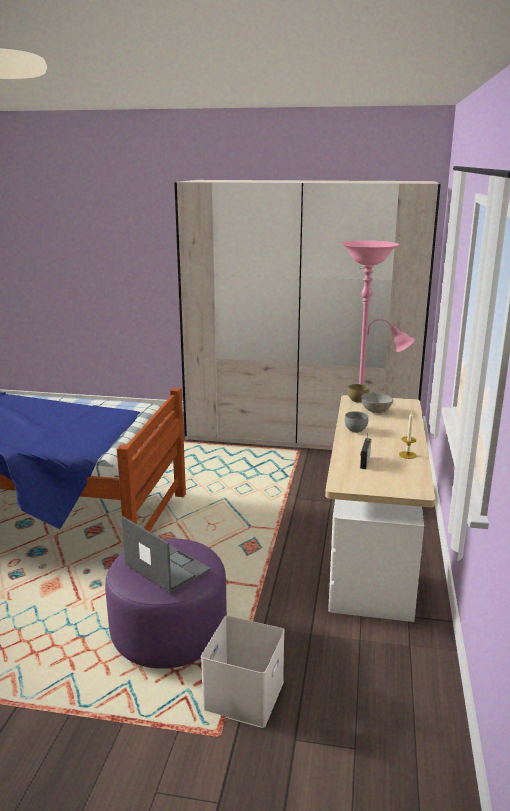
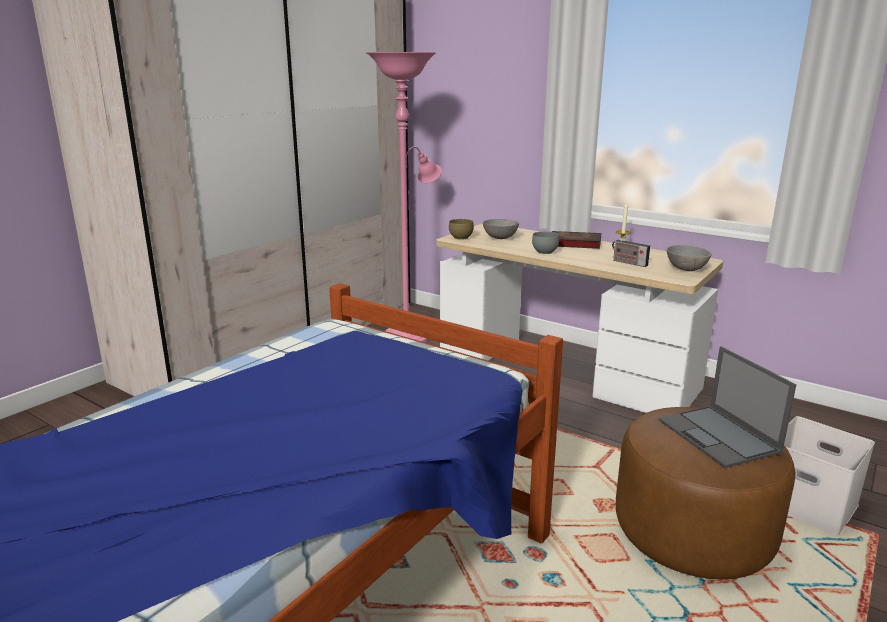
camera: 65 degrees left, 0 degrees up
purple ottoman [105,538,227,669] -> brown ottoman [616,407,795,579]
laptop [122,517,211,594] -> laptop turned 90 degrees counterclockwise [659,346,797,468]
none -> book [552,231,601,249]
none -> grey bowl [667,245,712,271]

